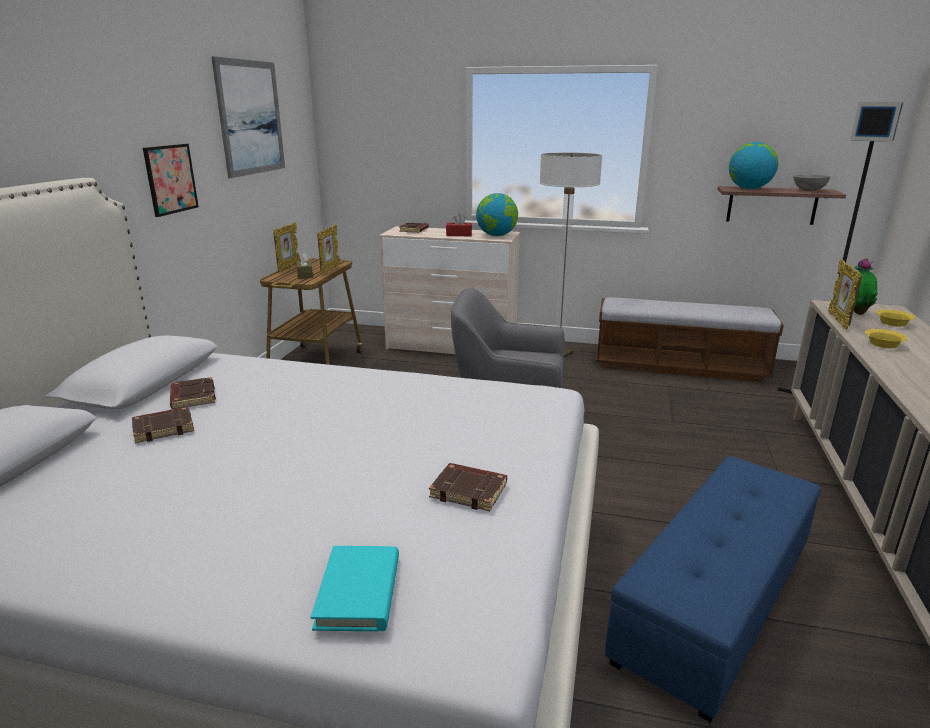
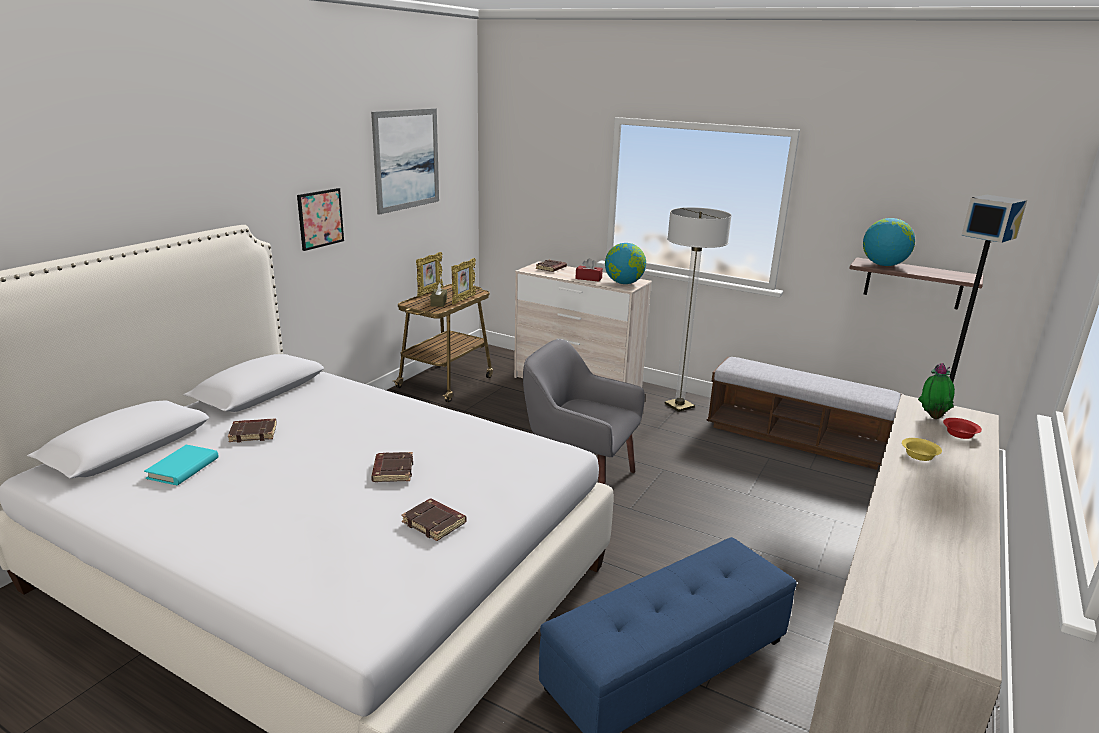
camera: 15 degrees right, 0 degrees up
brown book [170,377,216,409] -> brown book moved to [371,452,413,482]
turquoise book [310,546,399,631] -> turquoise book moved to [144,445,218,485]
grey bowl [794,174,830,191] -> none
picture frame [828,259,862,330] -> none
yellow bowl [876,309,915,326] -> red bowl [943,418,982,439]

